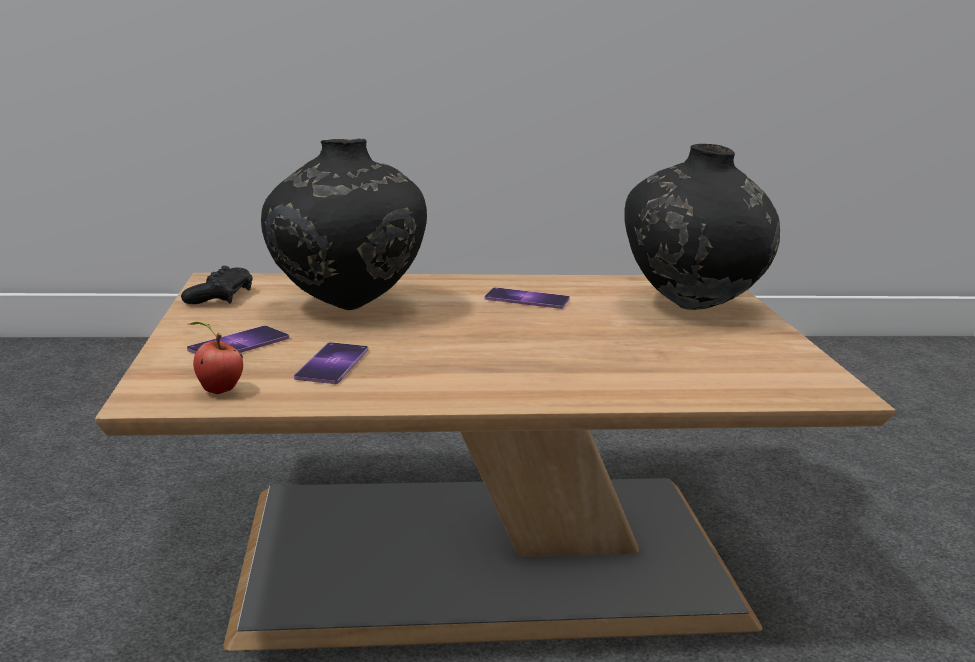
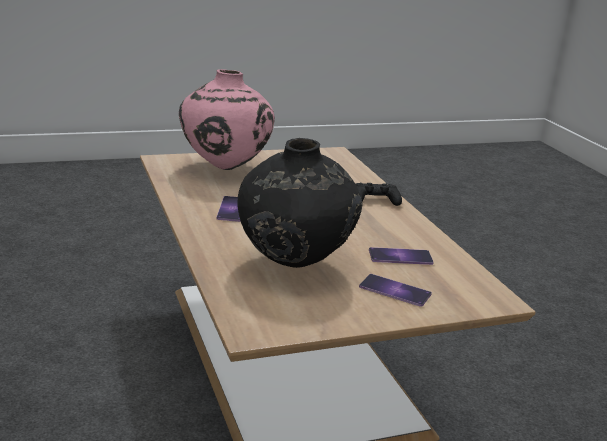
camera: 105 degrees left, 5 degrees up
black game controller [181,266,252,304] -> black game controller moved to [356,183,402,206]
apple [190,322,243,394] -> none
black vase [624,144,780,310] -> pink vase [179,69,275,170]

